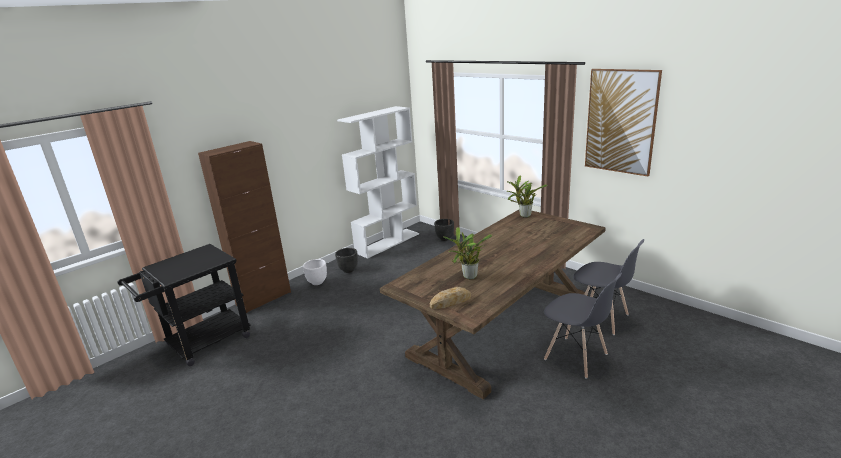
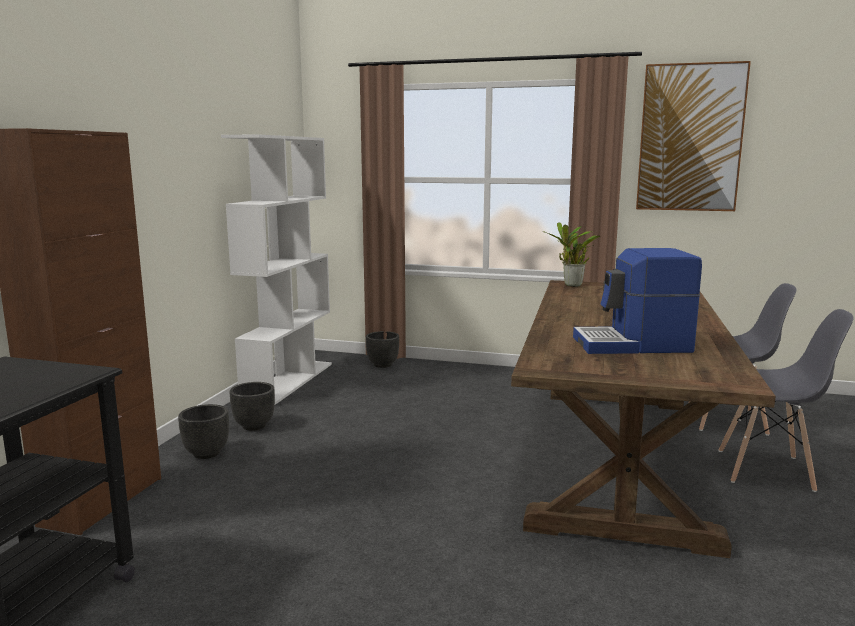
camera: 30 degrees left, 10 degrees down
white planter [303,259,327,285] -> black planter [178,404,229,459]
bread [430,287,471,309] -> none
potted plant [443,227,493,279] -> coffee machine [573,248,702,354]

